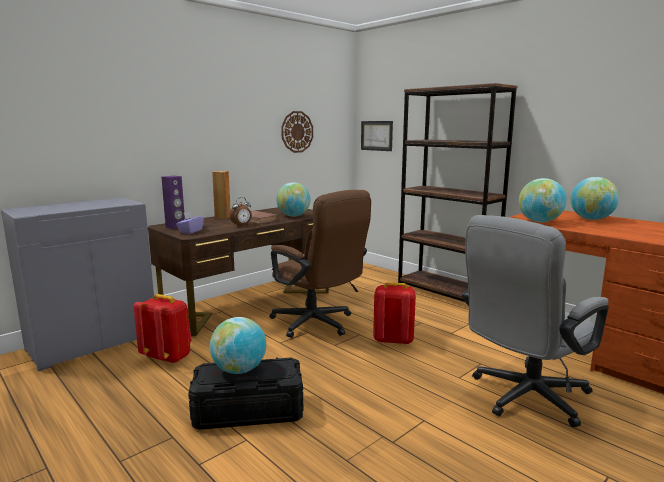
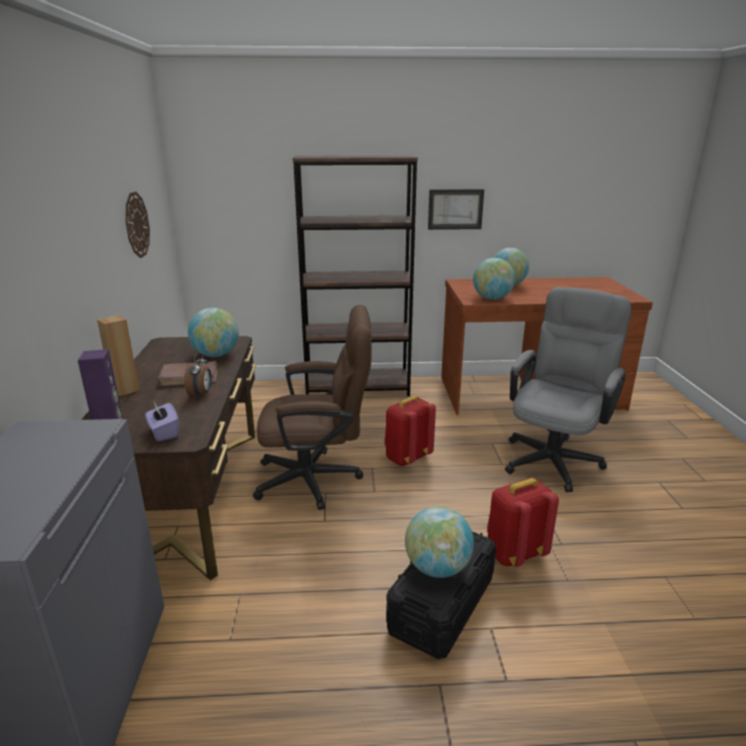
camera: 50 degrees left, 10 degrees up
red backpack [133,294,192,364] -> red backpack moved to [487,478,559,567]
picture [361,121,393,151] -> picture moved to [428,189,484,230]
grey office chair [462,215,609,427] -> grey office chair turned 150 degrees counterclockwise [505,287,631,492]

